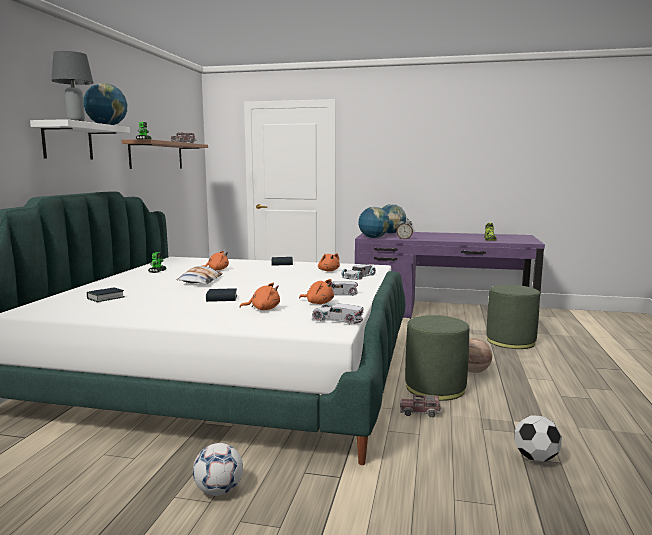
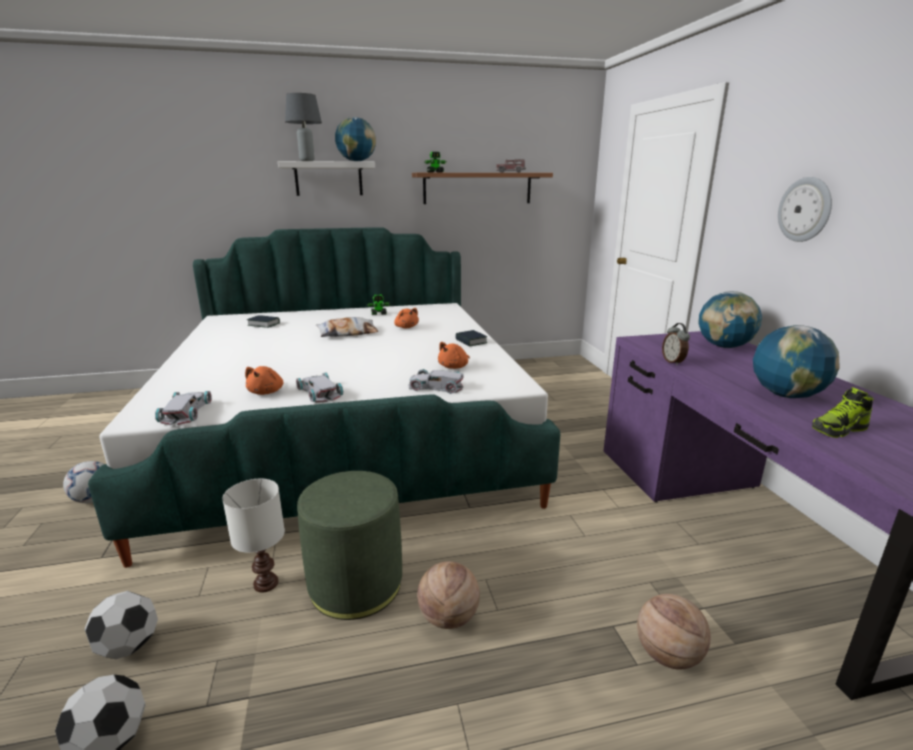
camera: 65 degrees right, 10 degrees up
book [206,288,237,302] -> none
orange plush toy [239,283,280,310] -> none
globe [358,207,390,238] -> globe moved to [753,325,839,398]
toy truck [400,394,442,417] -> white table lamp [222,479,285,592]
green ottoman [486,285,540,349] -> basketball [637,594,711,669]
none -> football [84,591,158,659]
none -> wall clock [778,177,832,242]

